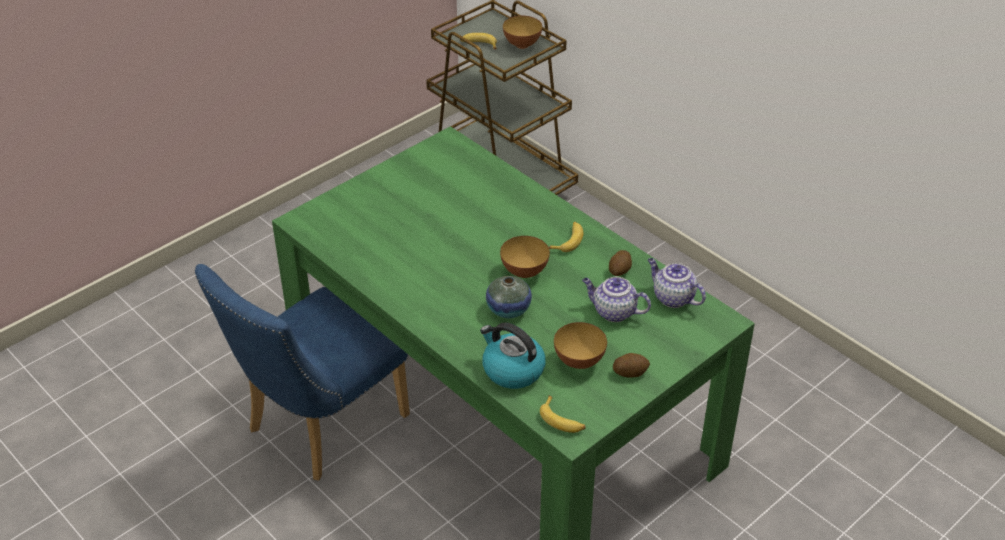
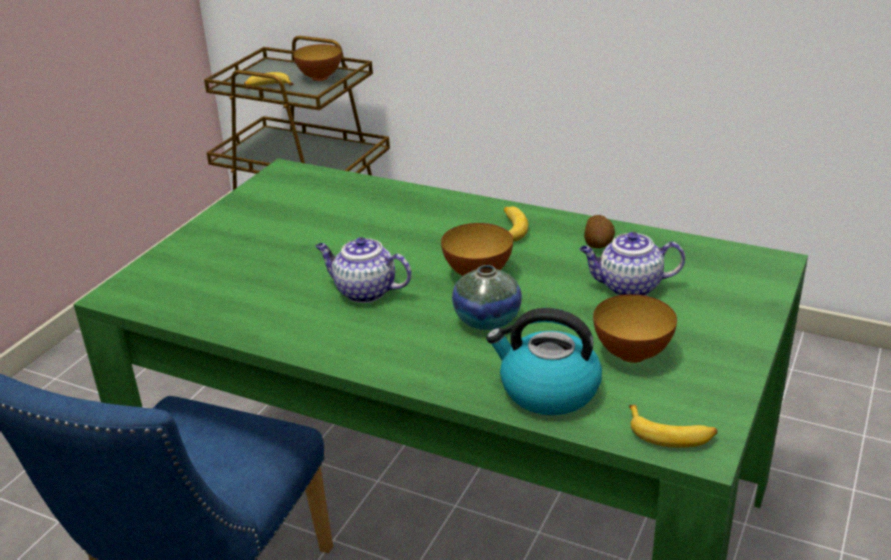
camera: 20 degrees left, 10 degrees down
potato [613,353,650,378] -> none
teapot [648,258,706,308] -> teapot moved to [315,237,412,303]

